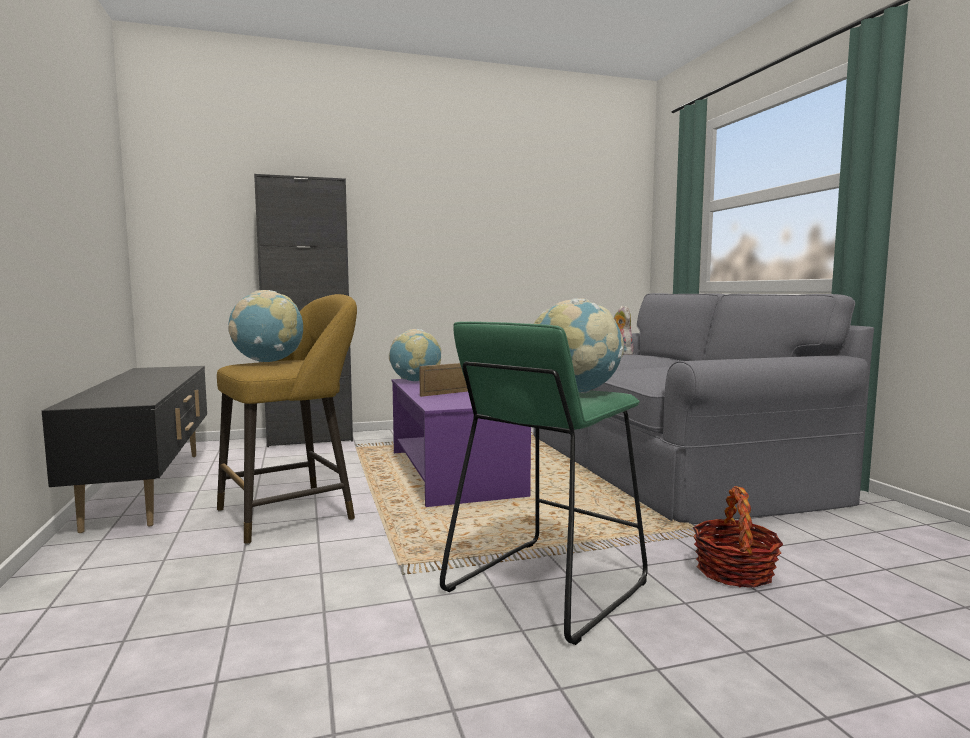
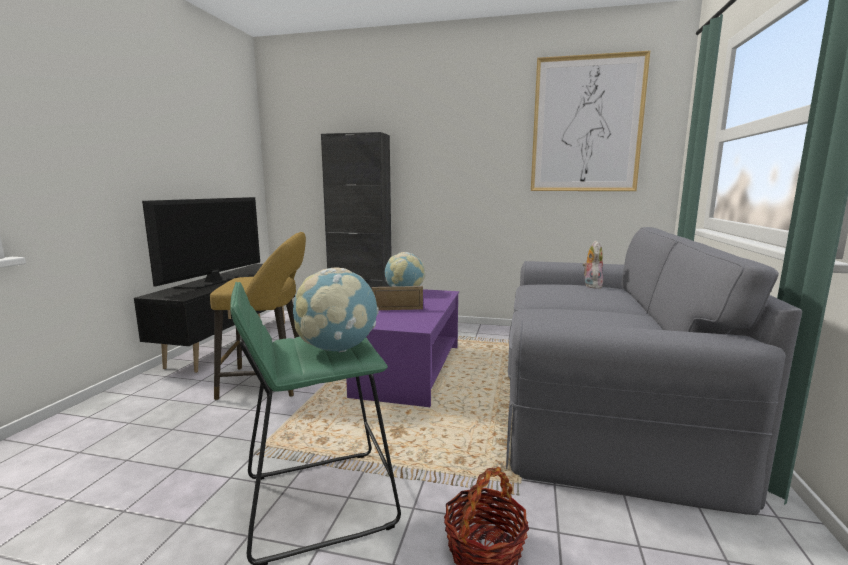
camera: 30 degrees right, 5 degrees up
globe [228,290,303,362] -> none
none -> television [142,197,260,289]
none -> picture [531,51,650,191]

